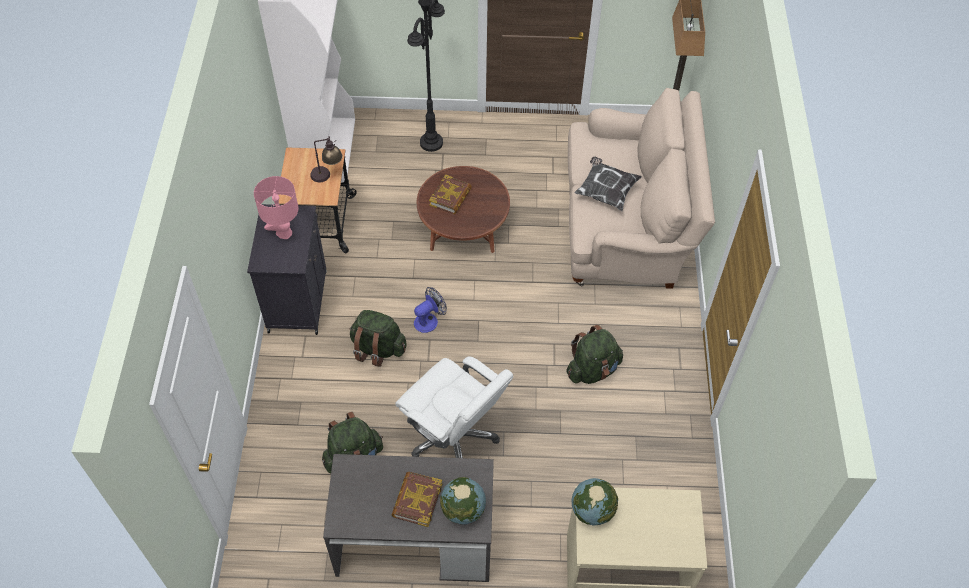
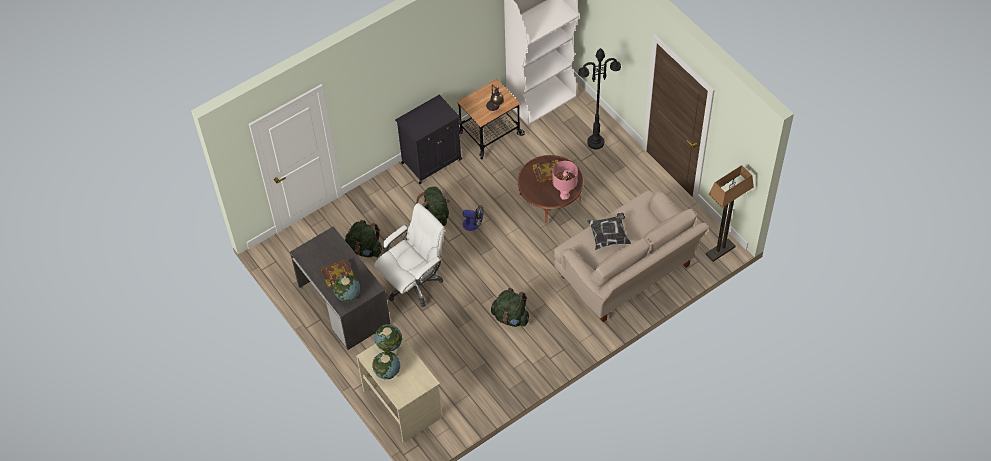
camera: 55 degrees right, 0 degrees up
pink table lamp [254,176,298,239] -> pink table lamp moved to [552,161,578,199]
white office chair [395,356,513,458] -> white office chair turned 135 degrees counterclockwise [375,203,445,307]
none -> globe [372,351,400,379]

